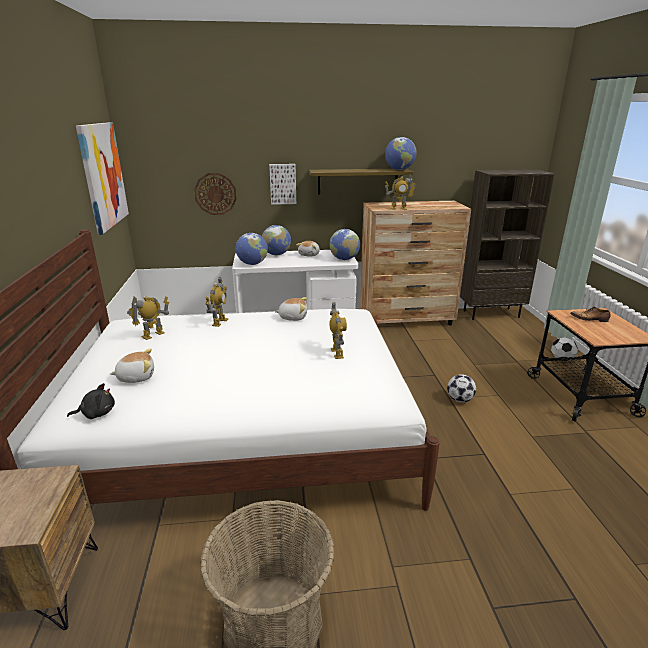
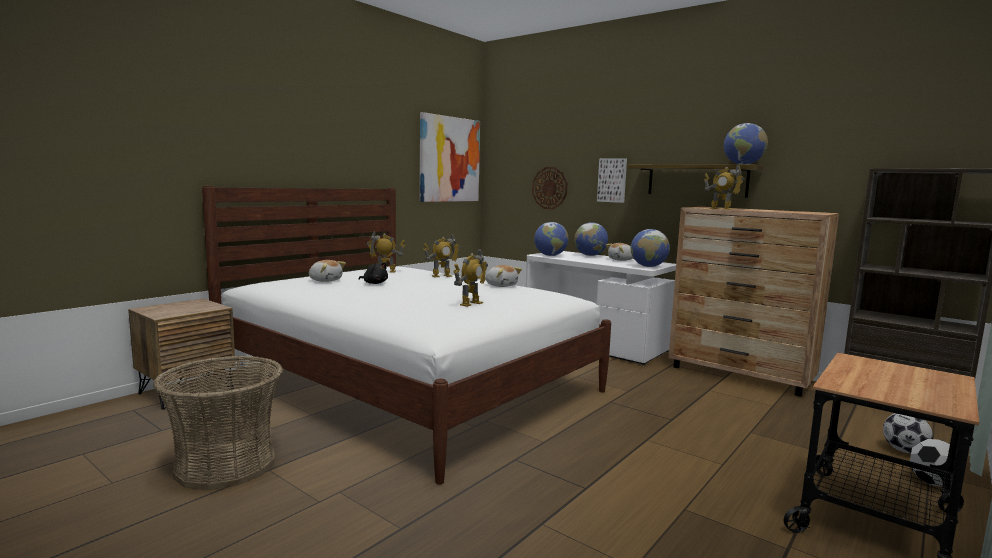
camera: 45 degrees right, 15 degrees down
black plush toy [67,383,115,419] -> black plush toy moved to [359,262,388,284]
football [447,374,476,403] -> football moved to [883,413,933,453]
shoe [570,306,611,322] -> none

